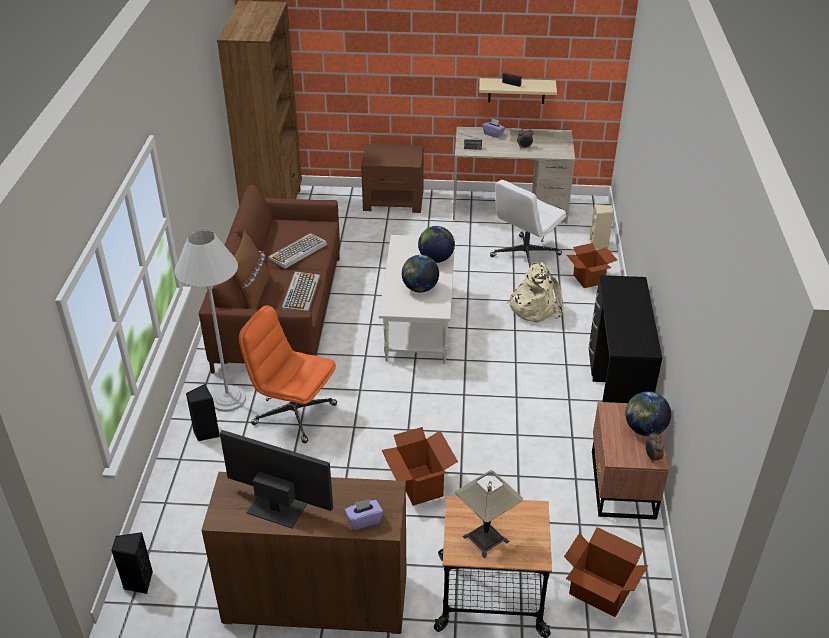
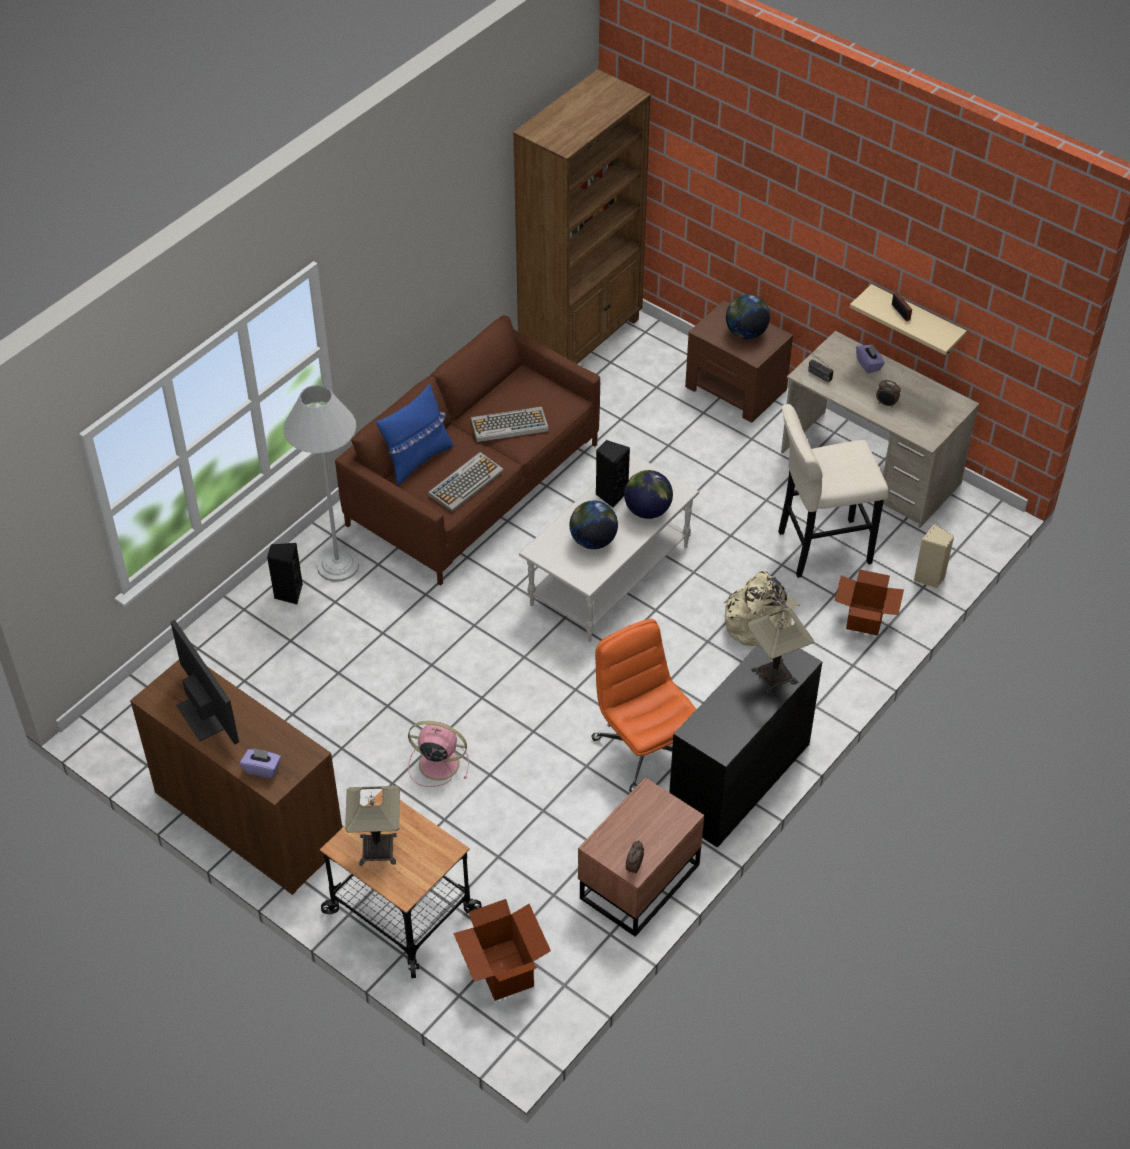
camera: 35 degrees right, 10 degrees up
black speaker [111,532,153,594] -> black speaker moved to [596,440,630,508]
brown pillow [233,230,272,309] -> blue pillow [376,384,453,485]
orange office chair [239,305,337,443] -> orange office chair moved to [592,619,697,792]
cardboard box [381,427,458,506] -> pink fan [408,721,469,787]
white office chair [490,180,566,267] -> beige stool [778,404,888,578]
globe [625,391,671,436] -> globe moved to [726,295,770,339]
none -> table lamp [747,608,814,694]

